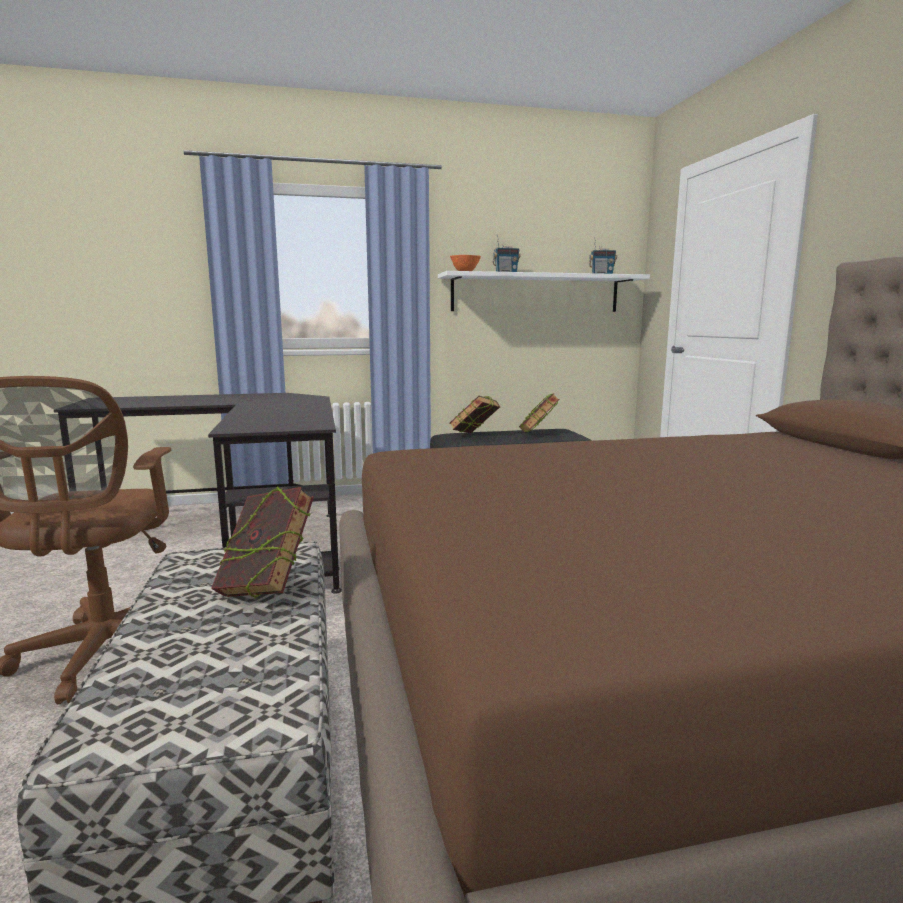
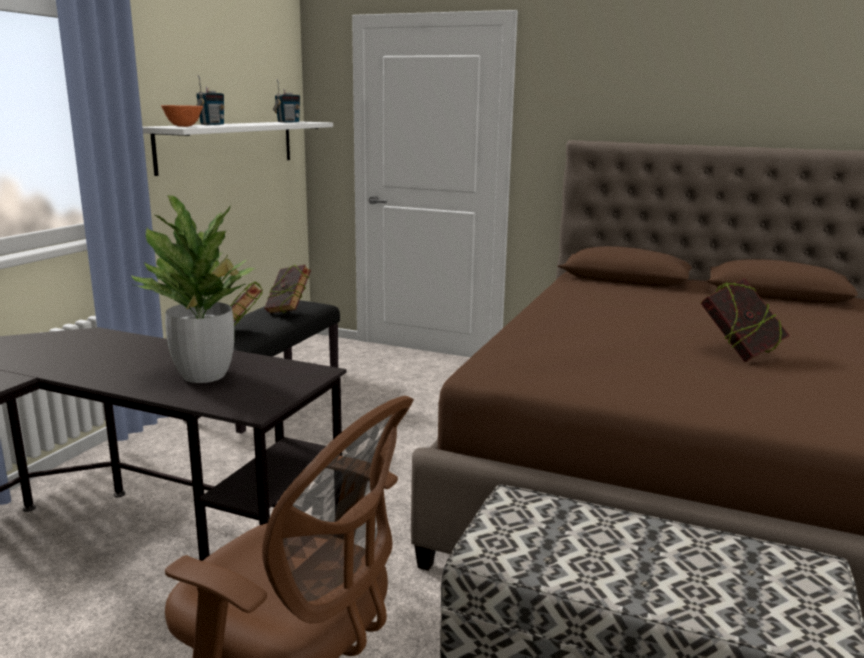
camera: 55 degrees left, 5 degrees up
book [211,486,314,599] -> book moved to [701,278,790,362]
none -> potted plant [131,195,256,383]

